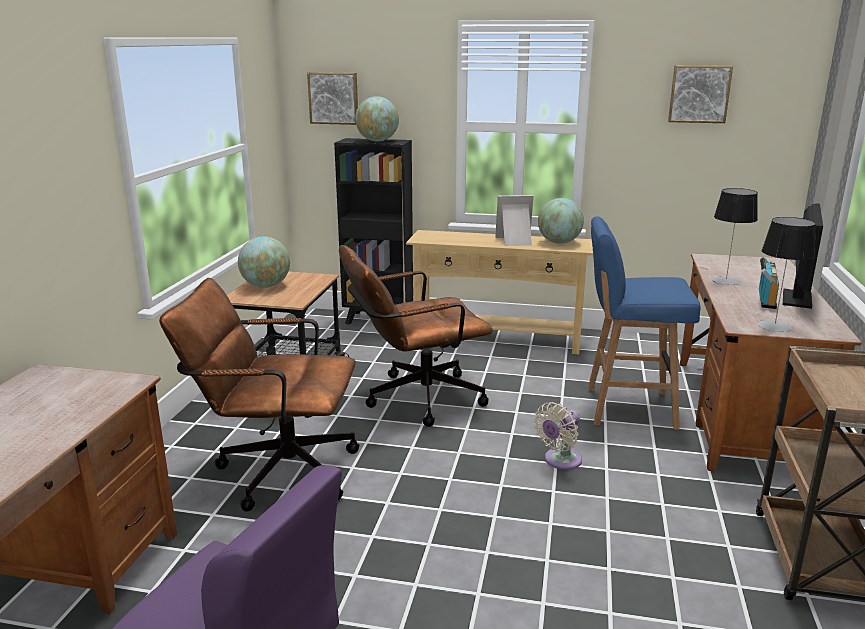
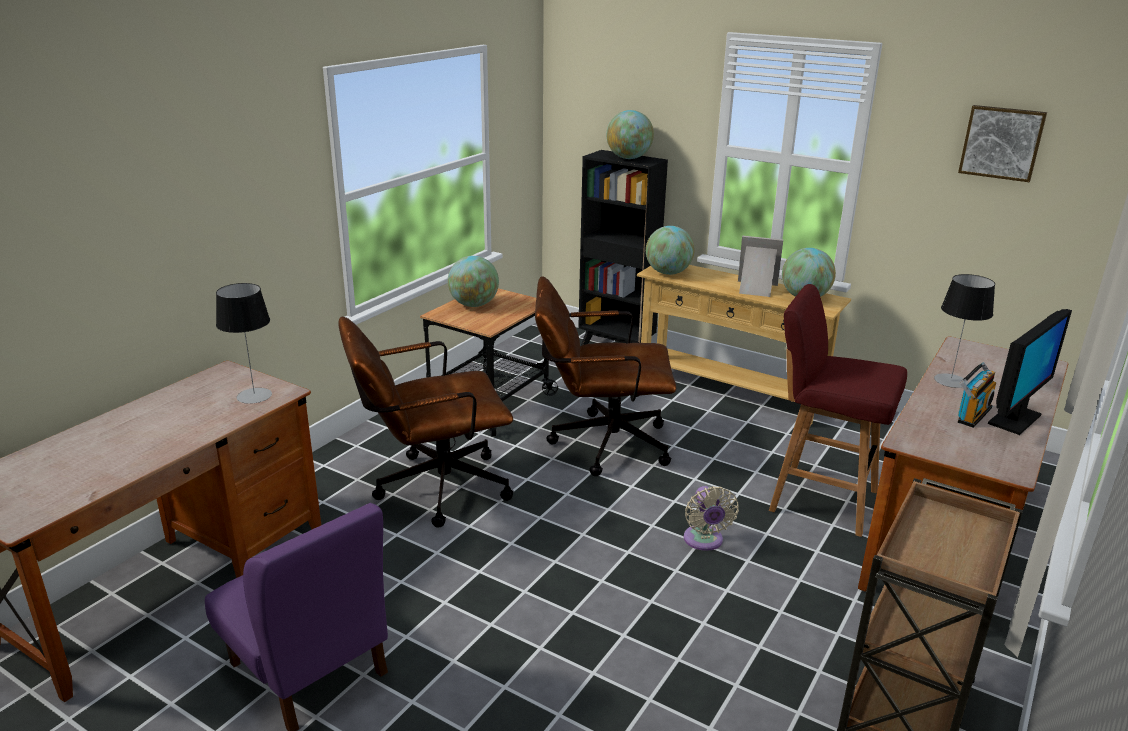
camera: 20 degrees right, 5 degrees up
brown office chair [159,278,360,512] -> brown office chair turned 45 degrees counterclockwise [338,317,513,528]
picture [307,72,358,125] -> none
beige fan [534,402,582,470] -> beige fan turned 75 degrees counterclockwise [684,486,739,551]
blue stool [588,216,701,430] -> red stool [769,284,907,537]
table lamp [757,217,816,332] -> table lamp moved to [216,283,272,404]
none -> globe [646,226,695,275]

